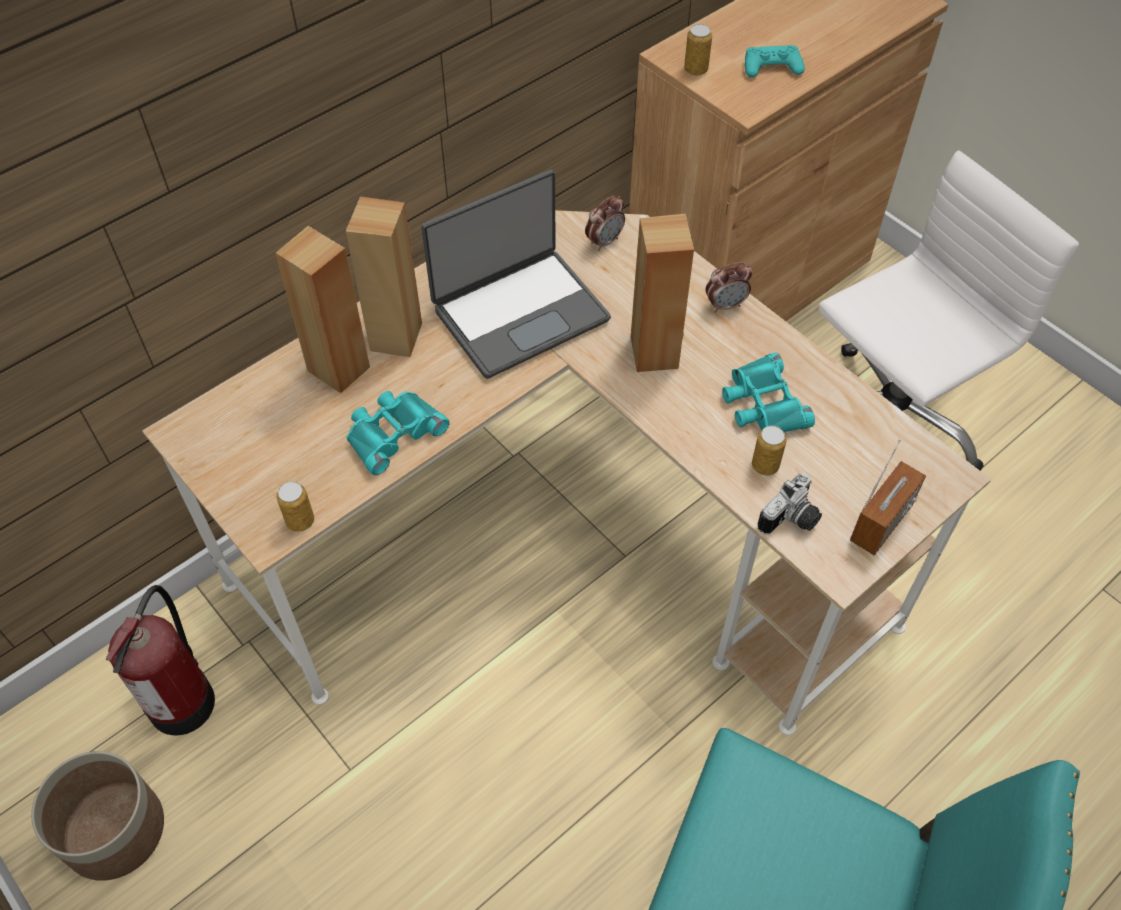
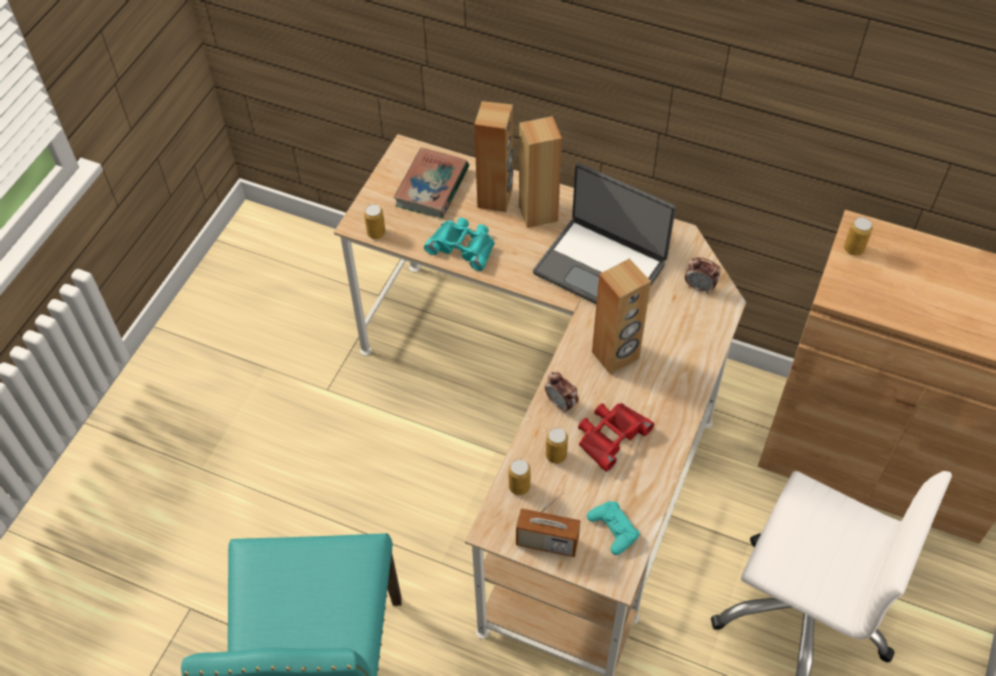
camera: 65 degrees right, 0 degrees up
planter [31,751,164,881] -> none
fire extinguisher [106,585,215,736] -> none
alarm clock [705,262,752,313] -> alarm clock moved to [545,372,579,413]
turquoise binoculars [722,352,815,432] -> red binoculars [578,403,654,472]
turquoise game controller [745,45,805,77] -> turquoise game controller moved to [587,501,640,555]
camera [758,472,822,534] -> can [509,459,531,495]
none -> book [393,148,469,218]

